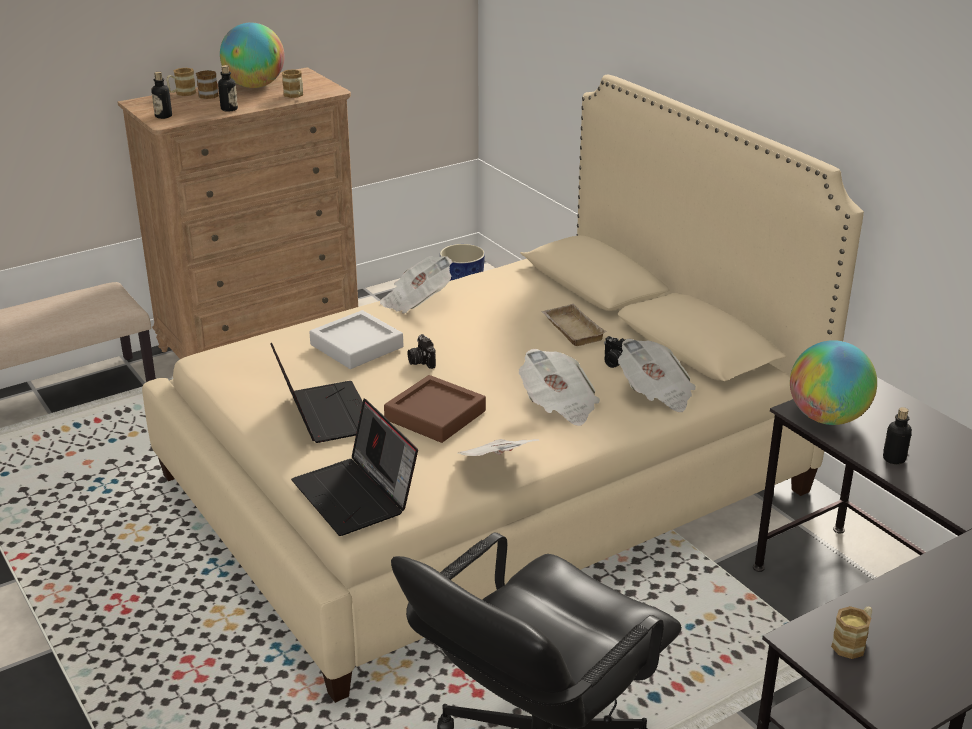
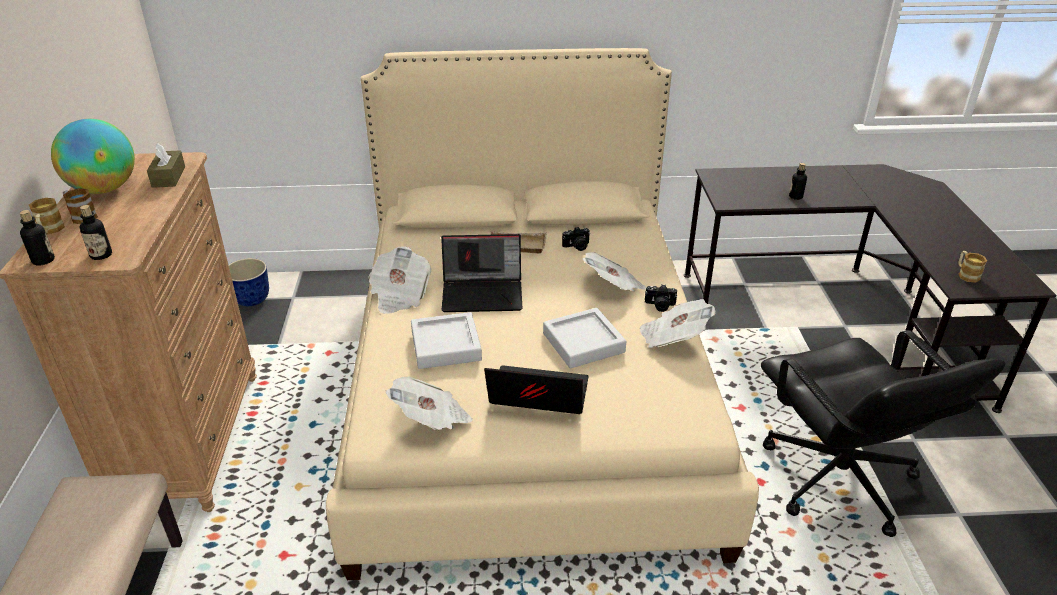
camera: 60 degrees left, 5 degrees up
bottle [218,65,238,112] -> bottle moved to [20,210,55,266]
mug [282,69,303,98] -> brown tissue box [147,143,185,188]
laptop [291,399,418,536] -> laptop moved to [441,234,522,312]
brown tray [384,375,486,443] -> grey tray [543,308,626,369]
camera [408,334,436,369] -> camera moved to [645,284,677,312]
newspaper [618,338,696,412] -> newspaper moved to [386,376,473,431]
globe [790,340,877,425] -> none

